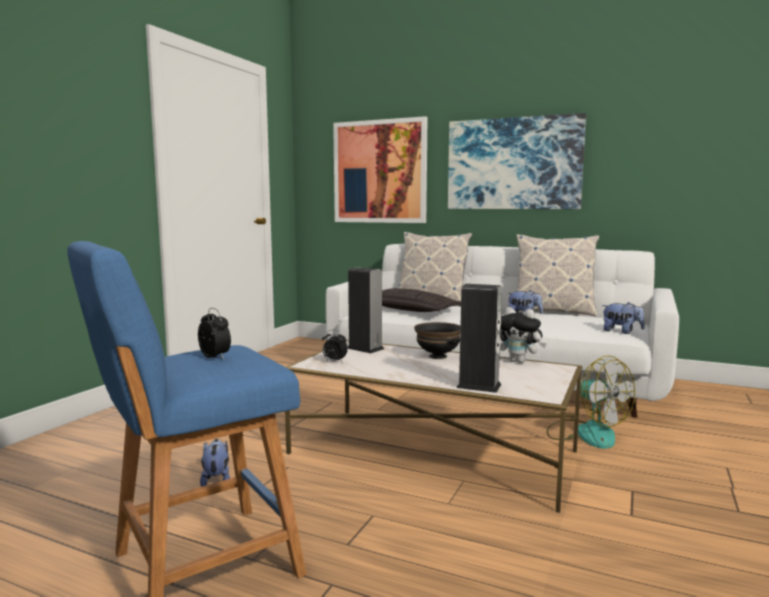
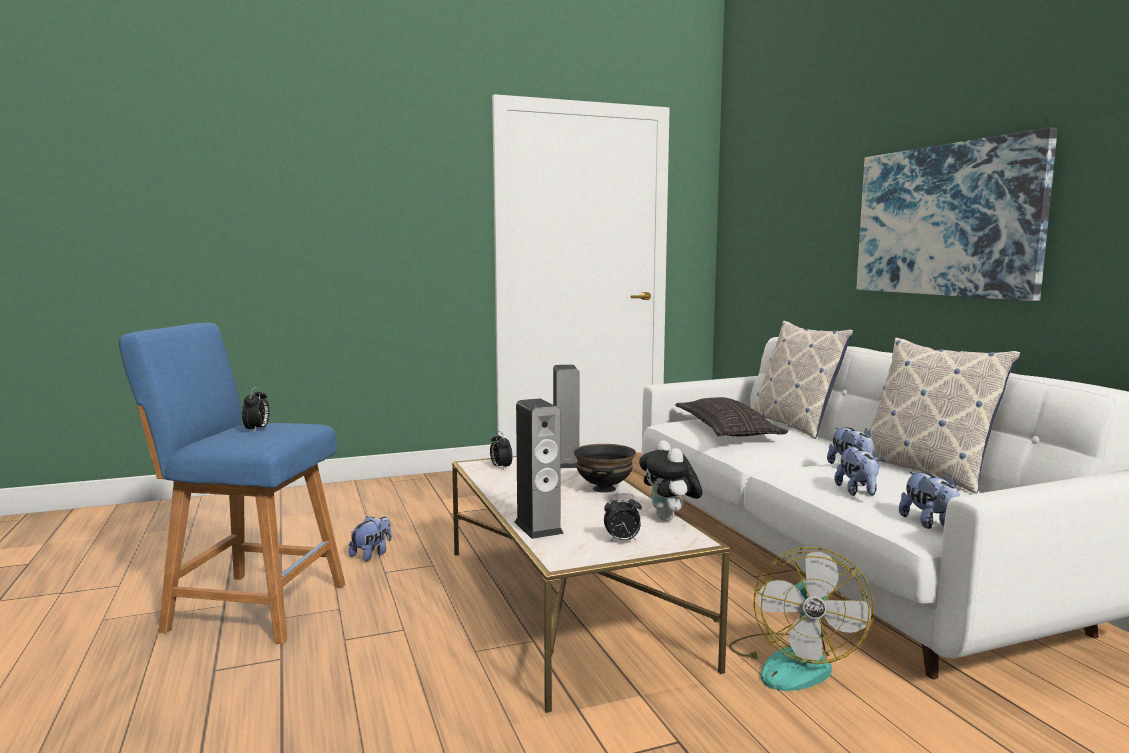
camera: 45 degrees right, 0 degrees up
picture [333,116,428,223] -> none
none -> alarm clock [604,493,642,542]
none -> plush toy [835,446,879,496]

